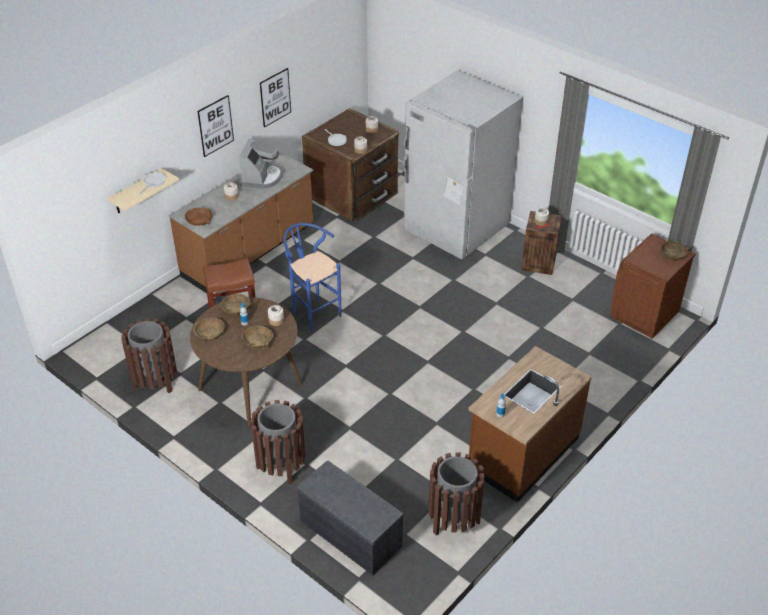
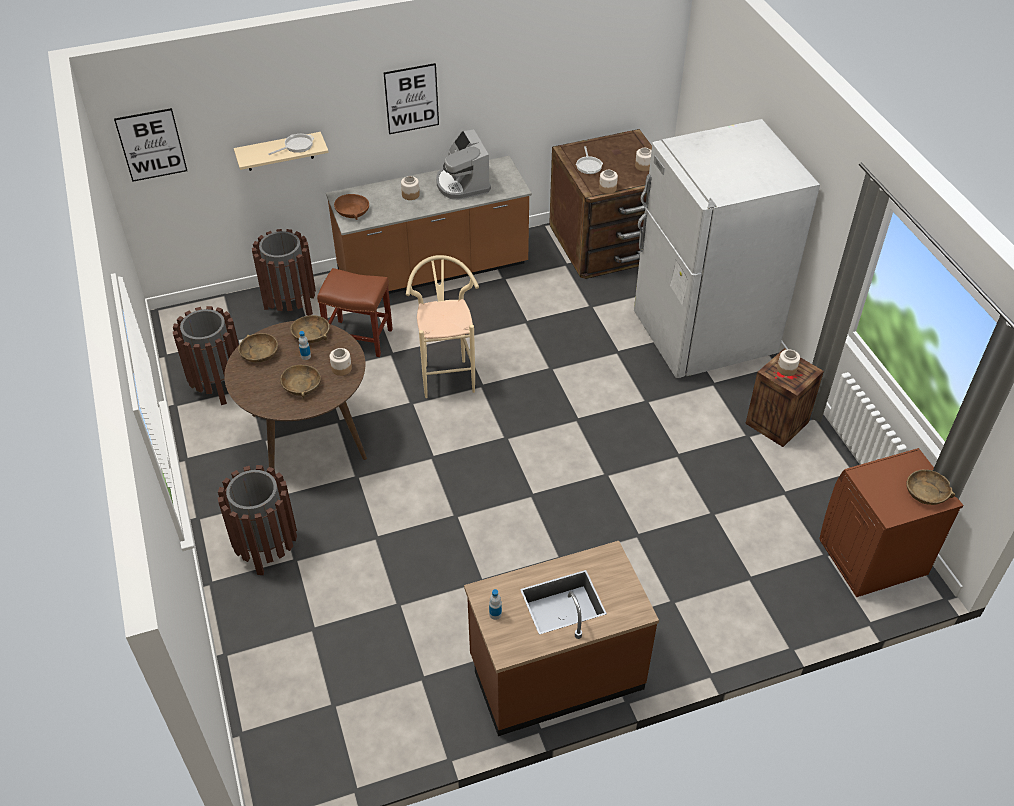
camera: 30 degrees right, 5 degrees up
coffee machine [239,138,282,190] -> coffee machine turned 120 degrees clockwise [436,129,491,200]
picture [260,68,291,128] -> picture moved to [114,108,187,182]
blue stool [283,223,341,333] -> beige stool [406,255,479,398]
grey bench [297,460,404,575] -> none
brown trash can [428,452,485,536] -> brown trash can moved to [252,229,316,316]

